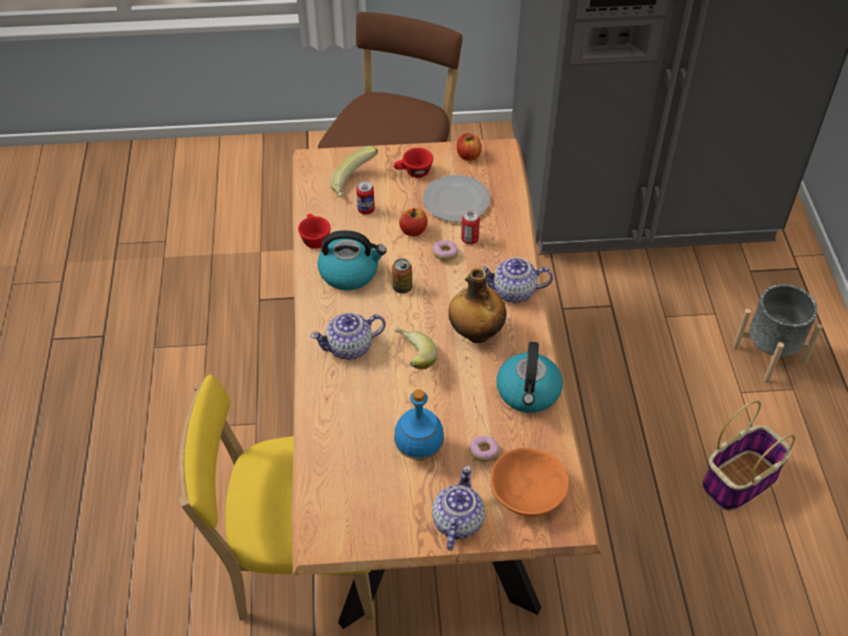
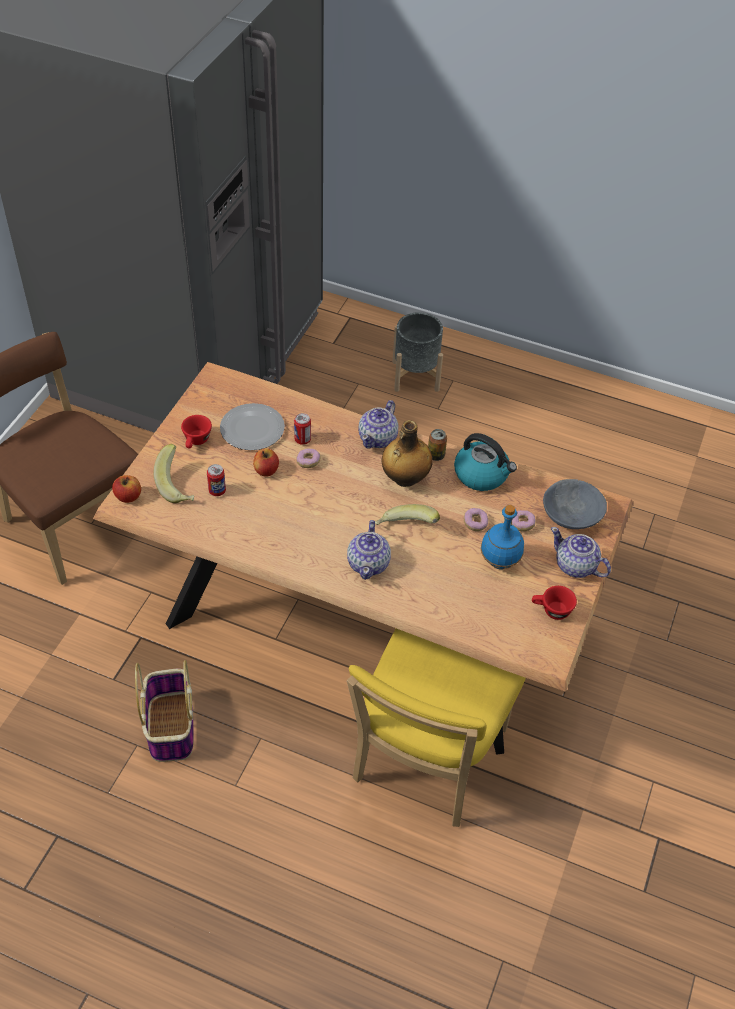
camera: 65 degrees left, 0 degrees up
red cup [298,214,331,249] -> red cup moved to [532,586,577,620]
kettle [318,230,387,290] -> none
can [392,258,412,294] -> can moved to [428,429,447,461]
apple [457,133,482,161] -> apple moved to [112,475,141,503]
orange bowl [491,447,569,517] -> grey bowl [543,479,607,529]
basket [702,400,795,511] -> basket moved to [135,660,194,762]
none -> donut [464,508,488,531]

